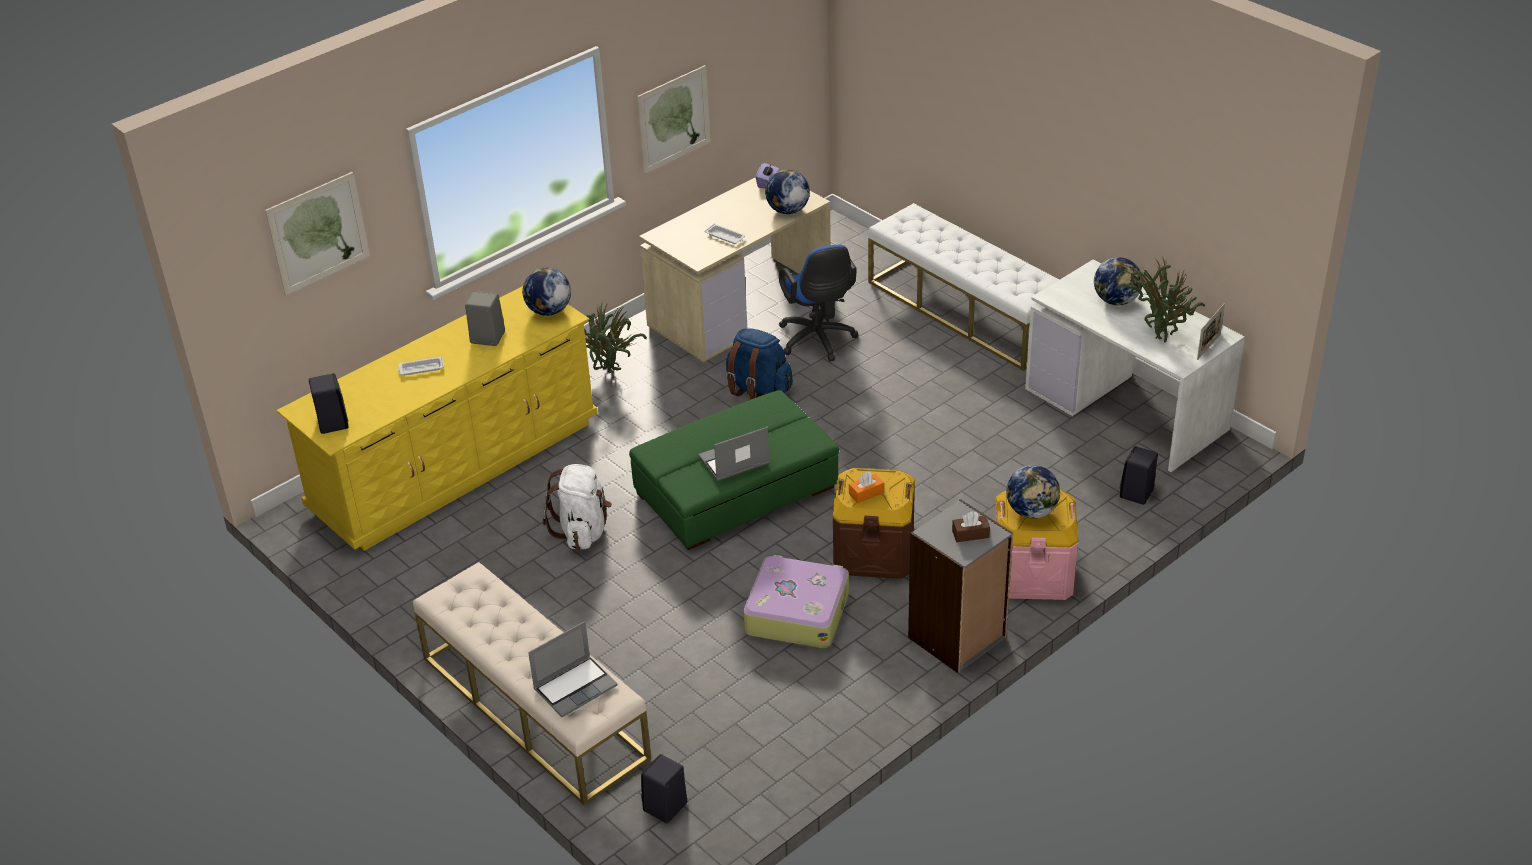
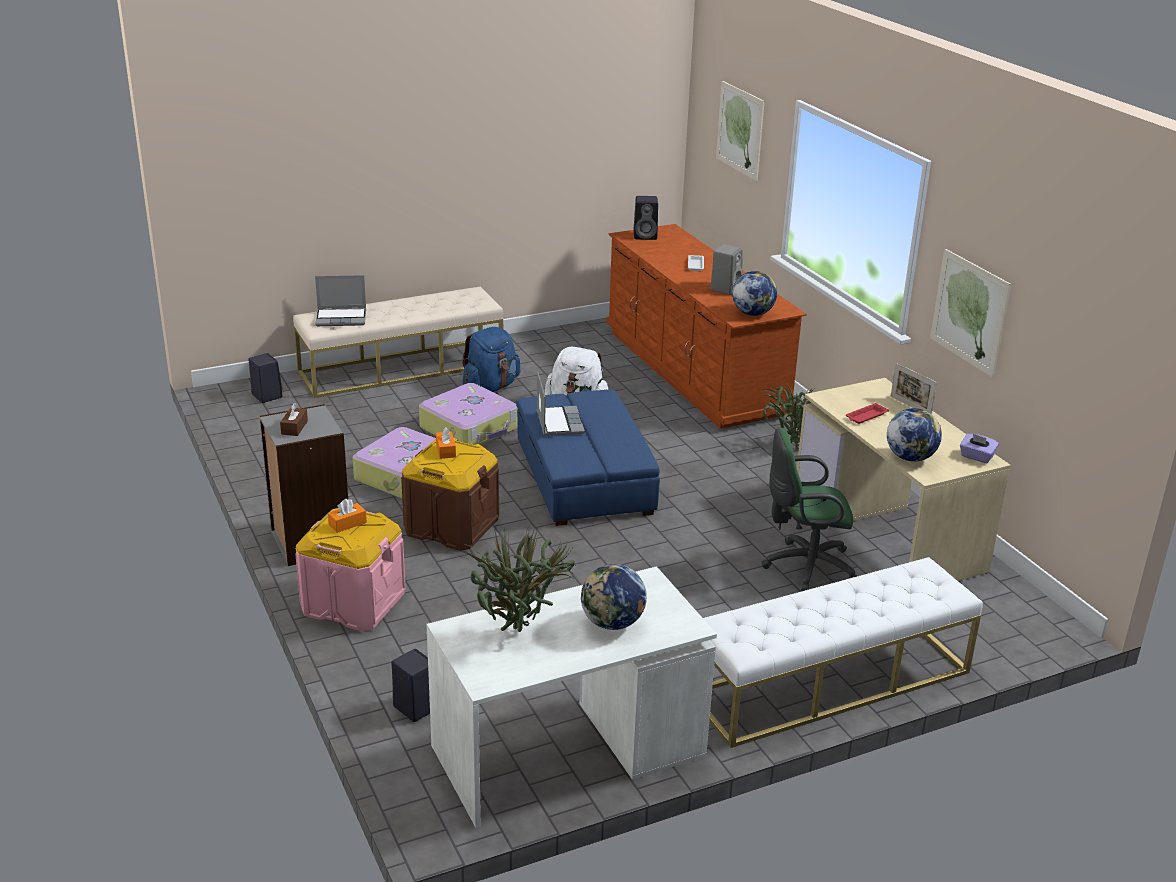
camera: 105 degrees right, 10 degrees down
yellow dresser [277,286,598,551] -> brown dresser [606,224,807,429]
laptop [528,621,617,717] -> laptop turned 75 degrees counterclockwise [315,275,366,326]
green ottoman [629,390,839,550] -> blue ottoman [516,389,660,526]
white tray [705,223,745,244] -> red tray [846,403,889,424]
blue backpack [726,328,793,399] -> blue backpack moved to [462,327,520,392]
blue office chair [779,245,858,361] -> green office chair [761,428,857,591]
globe [1006,465,1060,519] -> orange tissue box [328,499,367,533]
picture frame [1197,303,1225,360] -> picture frame moved to [891,363,937,414]
none -> suitcase [419,383,518,445]

